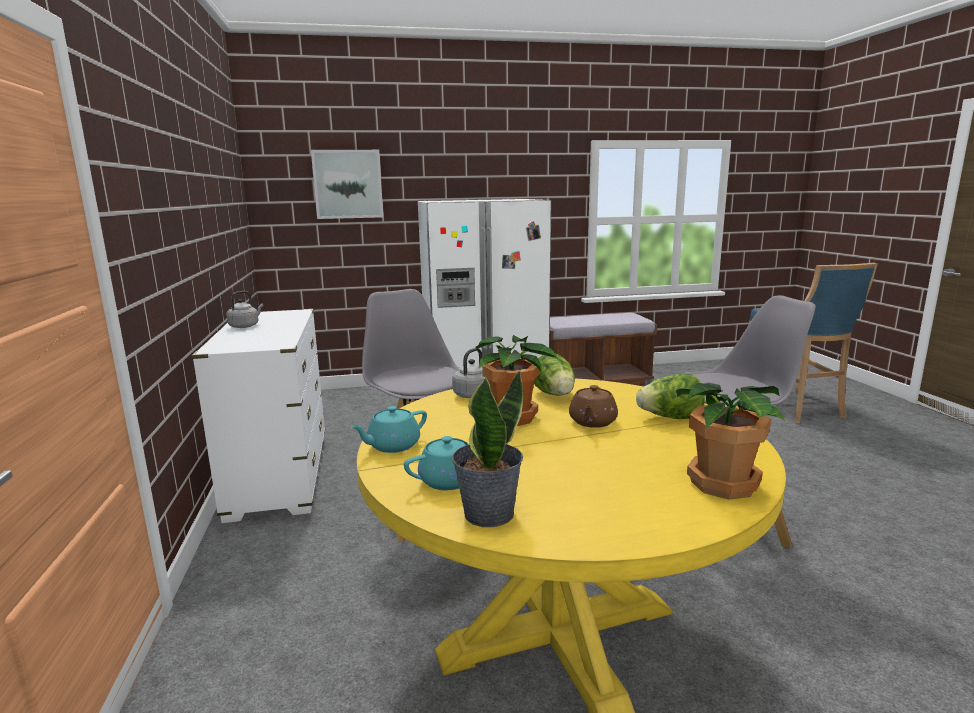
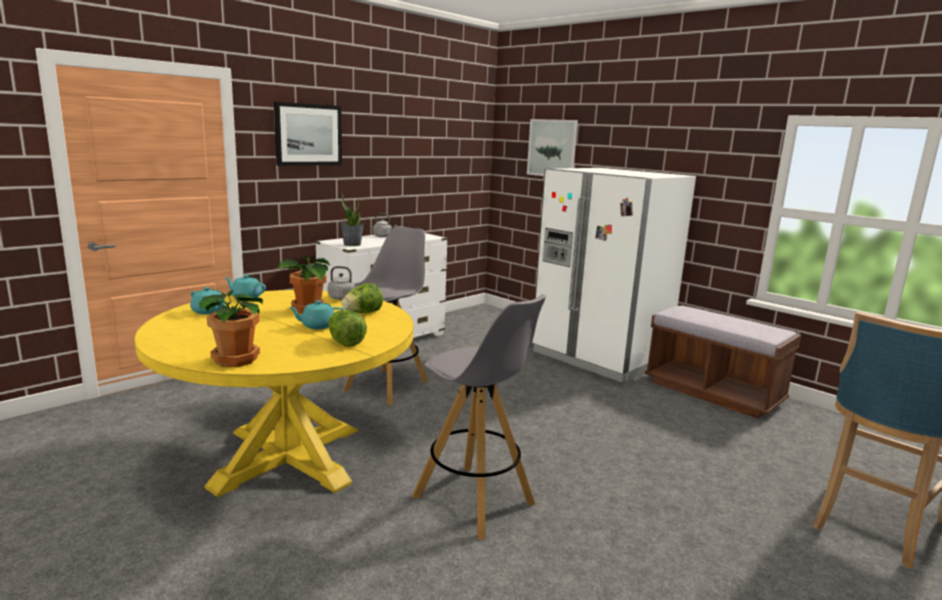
camera: 55 degrees right, 0 degrees up
potted plant [452,370,523,527] -> potted plant moved to [341,194,364,246]
brown teapot [569,385,618,428] -> turquoise teapot [288,300,344,329]
none -> picture [274,102,342,166]

